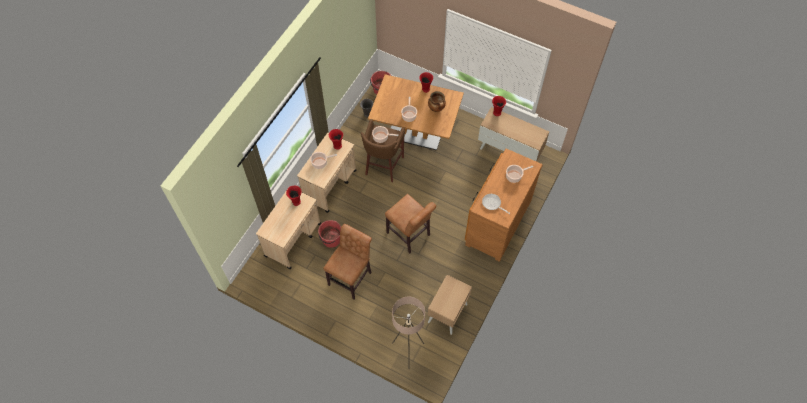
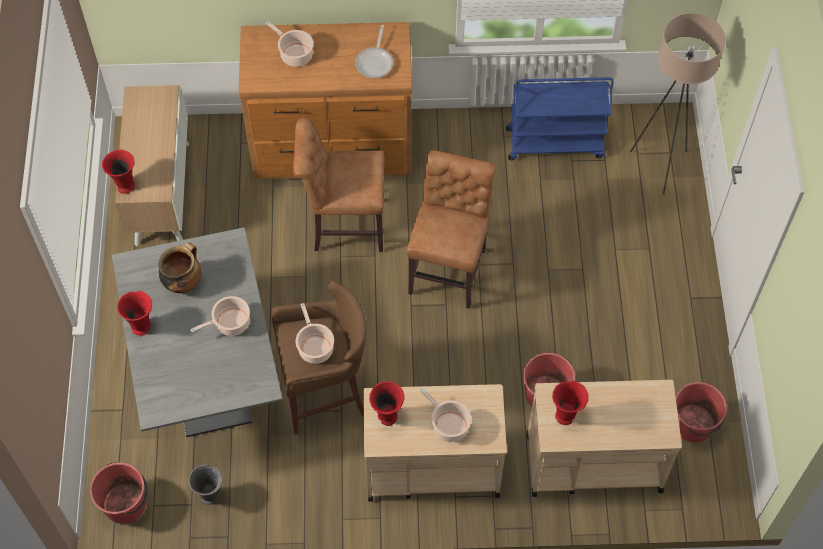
camera: 120 degrees left, 0 degrees up
brown chair [323,224,372,300] -> brown chair moved to [293,118,385,252]
brown dining table [368,74,464,151] -> grey dining table [112,227,283,437]
beige nightstand [428,275,472,335] -> blue cart [506,77,613,160]
none -> red bucket [676,382,727,443]

